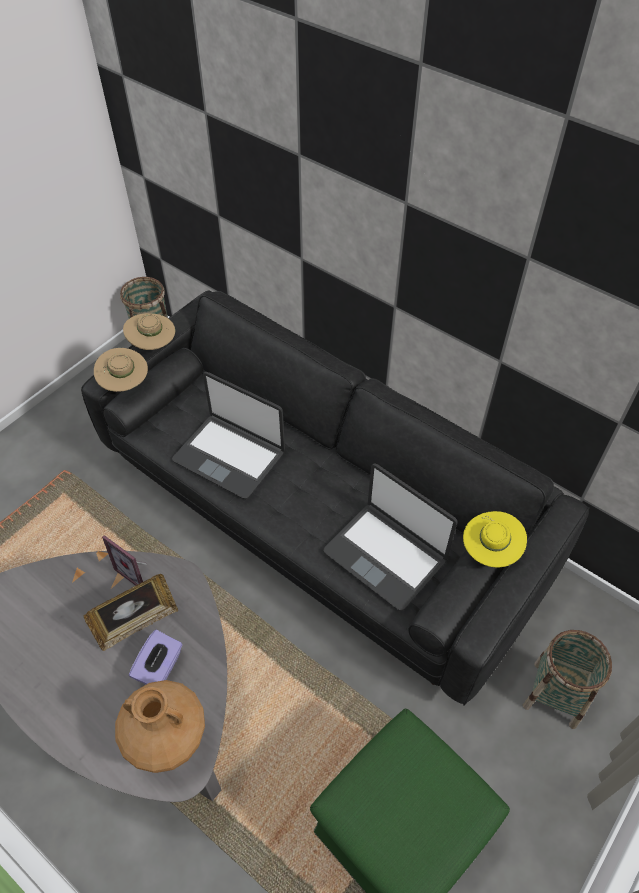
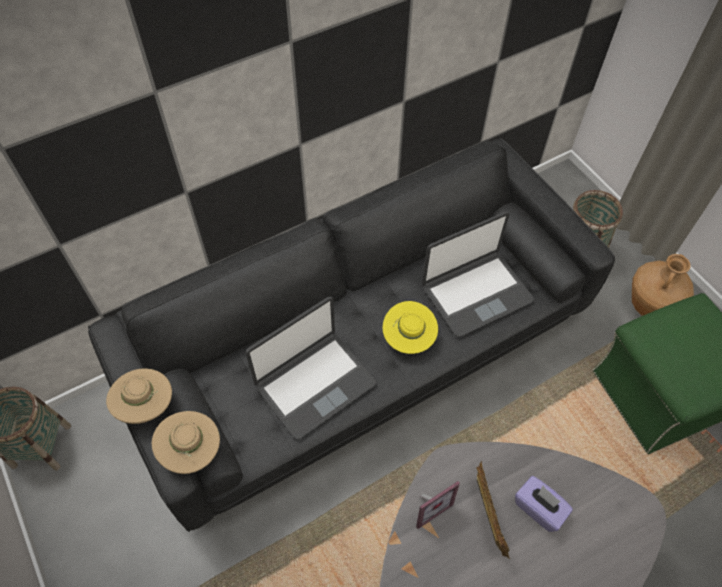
camera: 70 degrees left, 5 degrees up
brown vase [115,680,205,773] -> brown vase moved to [632,254,694,316]
yellow hat [463,511,527,567] -> yellow hat moved to [382,301,438,354]

